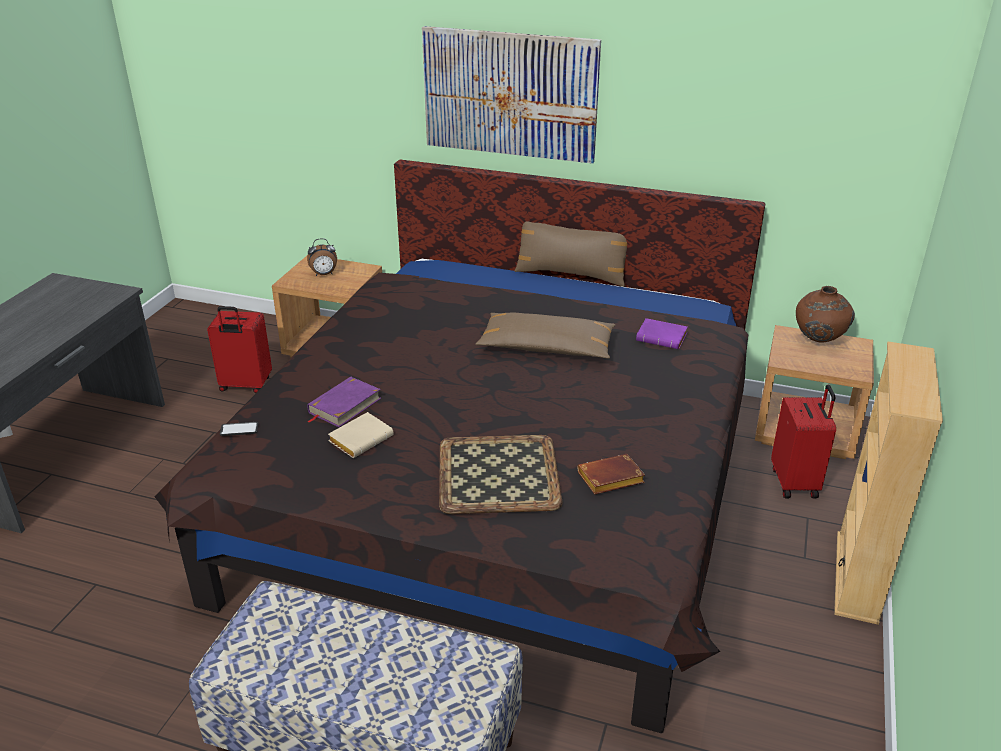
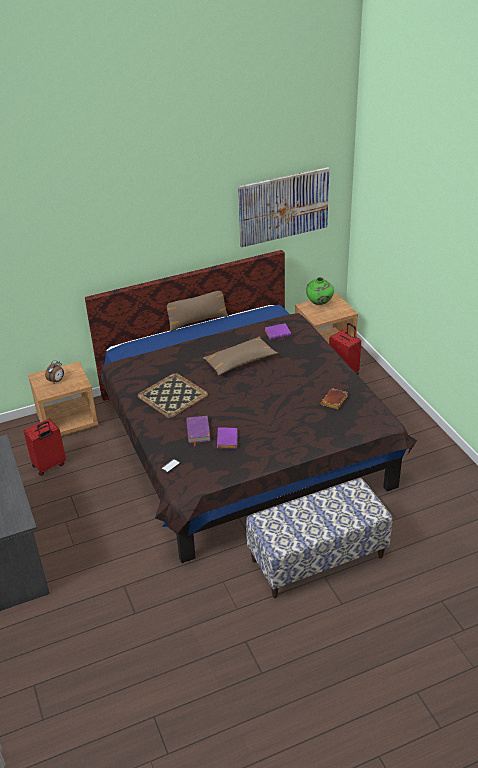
camera: 40 degrees left, 5 degrees up
beige book [328,412,394,458] -> purple book [217,427,238,449]
picture [422,26,601,164] -> picture moved to [238,167,329,248]
tray [439,435,563,514] -> tray moved to [138,373,208,418]
brown vase [796,286,855,343] -> green vase [306,277,334,305]
beige bookcase [834,341,943,625] -> none

